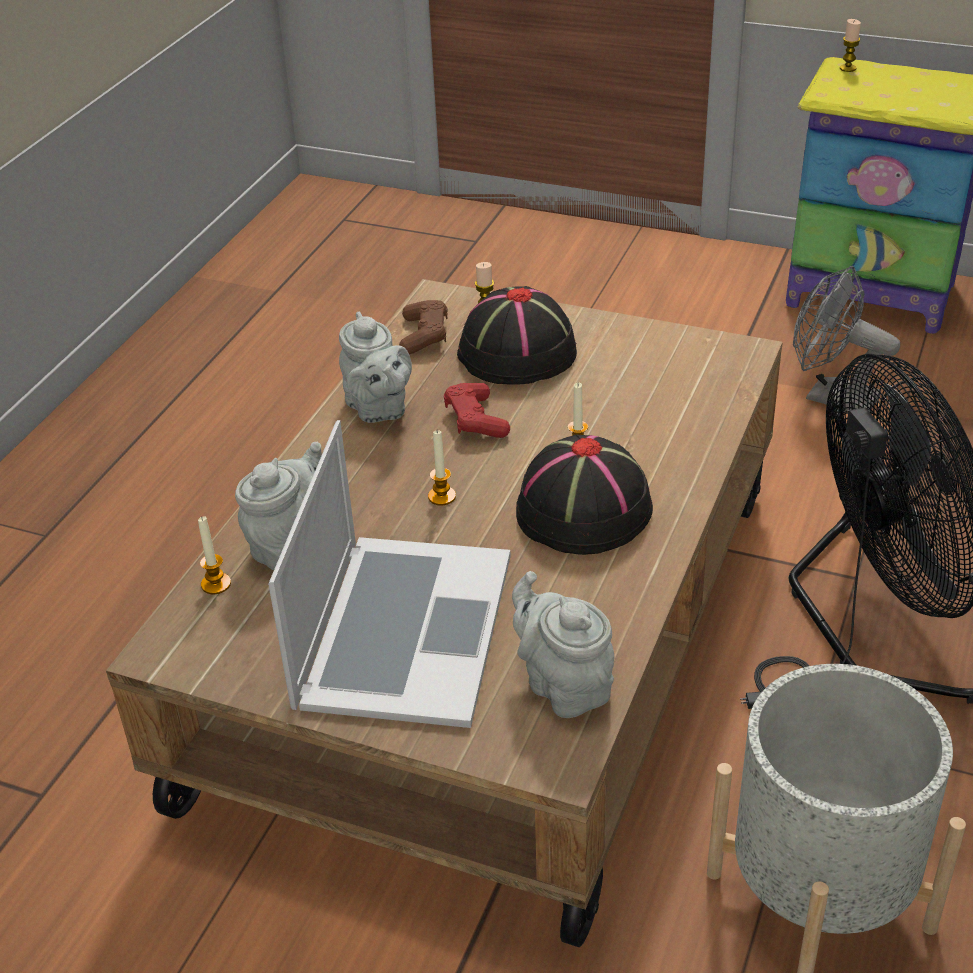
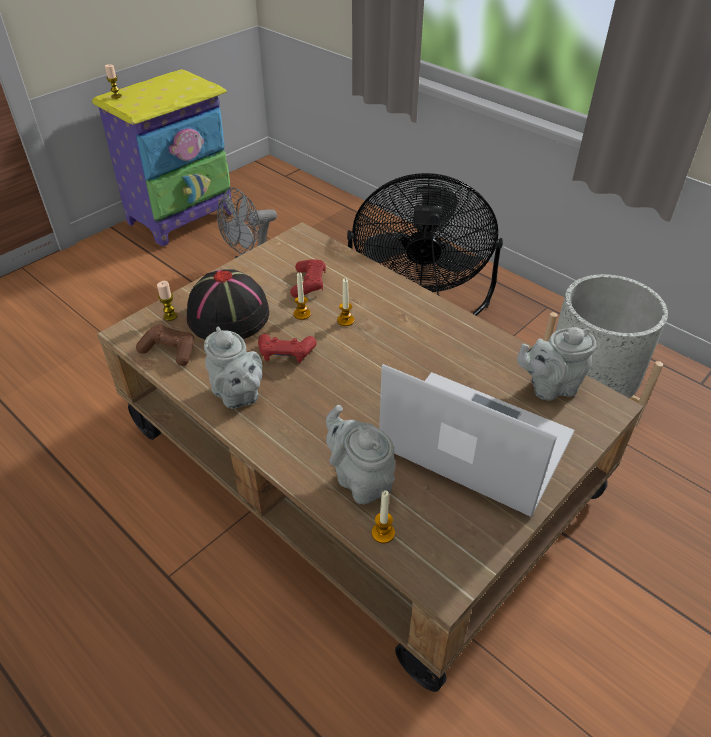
camera: 70 degrees left, 5 degrees up
grey teapot [339,311,412,423] -> grey teapot turned 60 degrees clockwise [204,327,262,409]
candle [428,431,456,506] -> candle moved to [294,273,311,320]
black hat [516,434,653,555] -> none
none -> red game controller [290,259,326,298]

